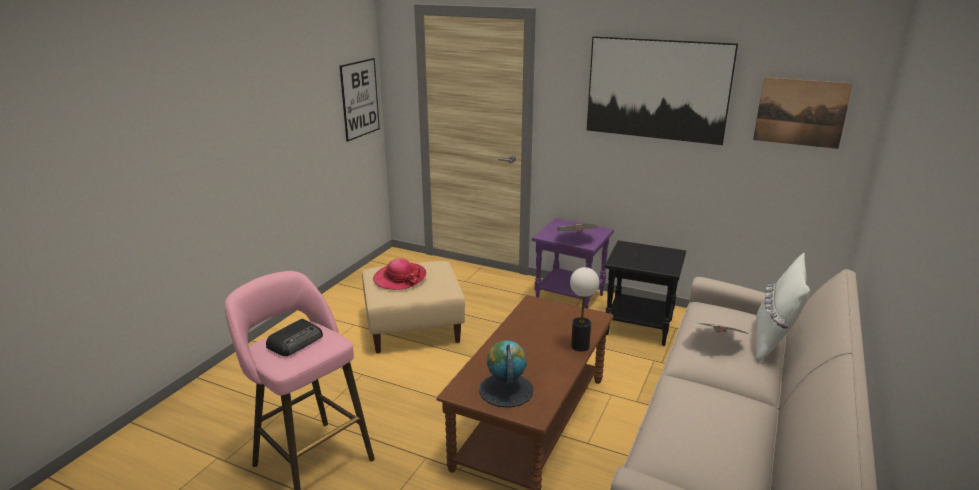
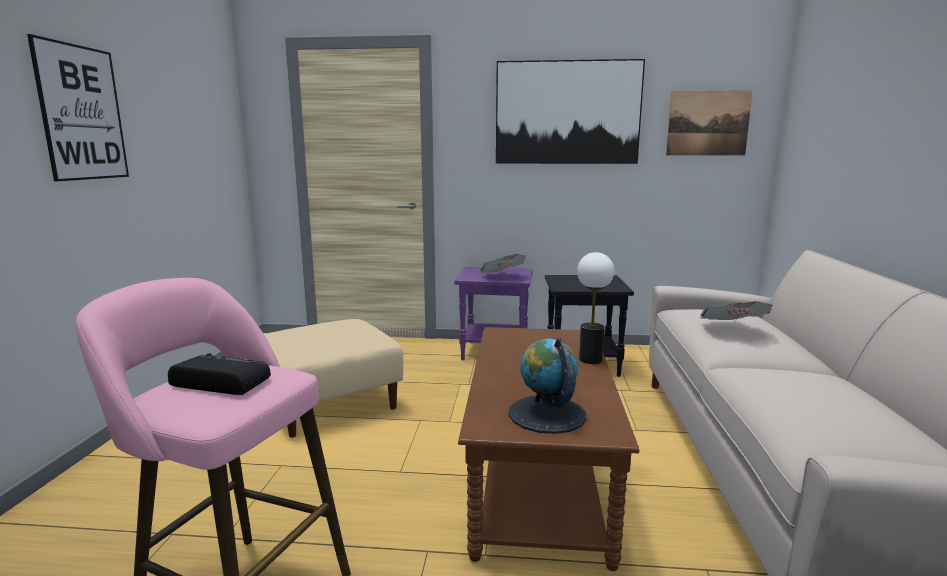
camera: 20 degrees left, 10 degrees down
radio [266,319,323,356] -> radio turned 90 degrees counterclockwise [168,354,271,395]
picture [340,58,380,141] -> picture moved to [27,34,129,182]
hat [373,258,426,290] -> none
white pillow [755,253,810,363] -> none

